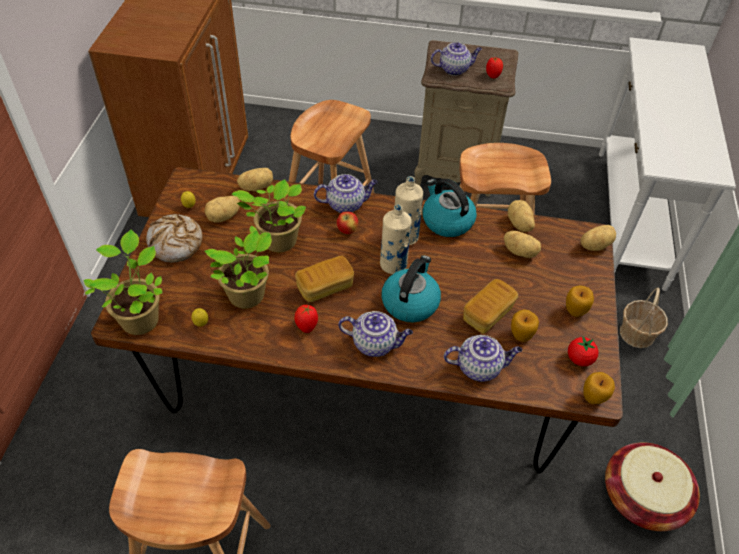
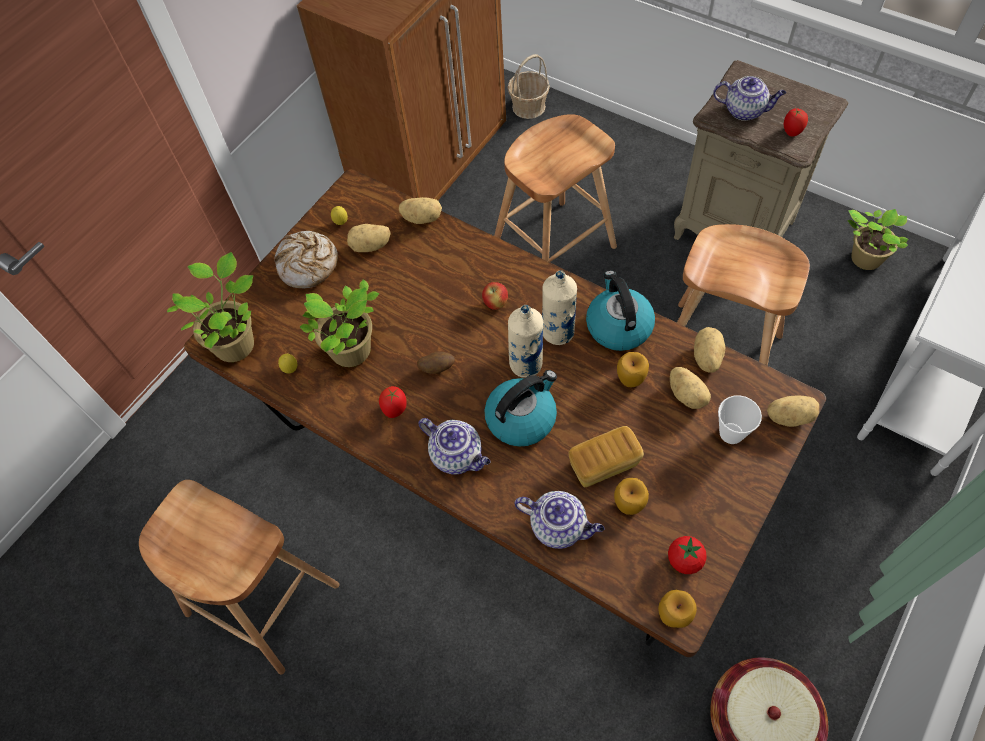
camera: 30 degrees right, 10 degrees up
potted plant [232,179,306,252] -> potted plant moved to [847,209,909,270]
bread [295,256,354,302] -> potato [417,352,455,374]
teapot [314,174,377,213] -> none
apple [566,285,594,317] -> apple moved to [617,352,649,387]
basket [620,288,668,348] -> basket moved to [508,54,550,119]
none -> cup [718,395,762,444]

